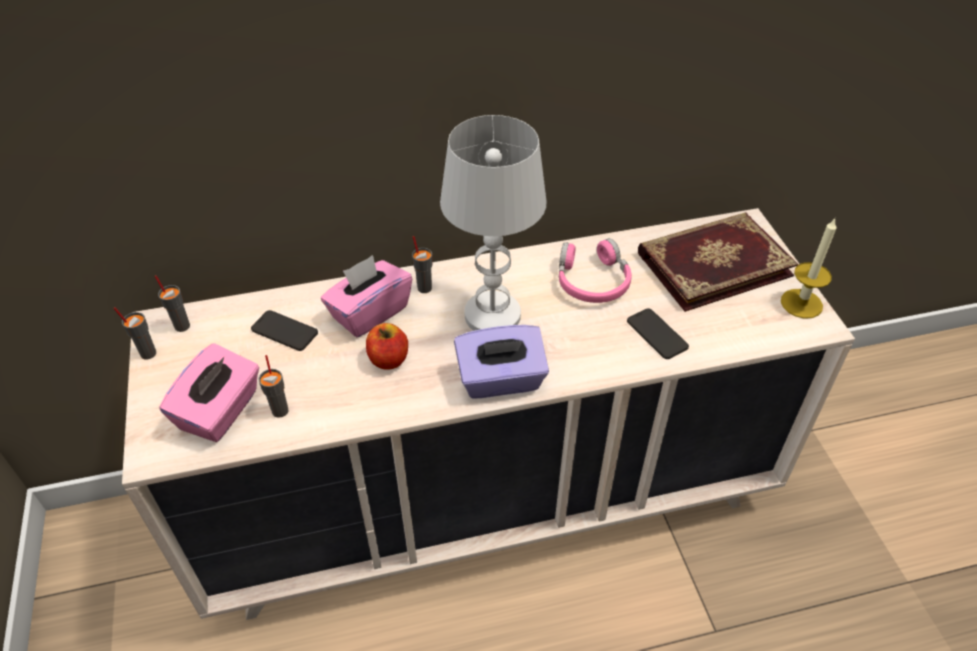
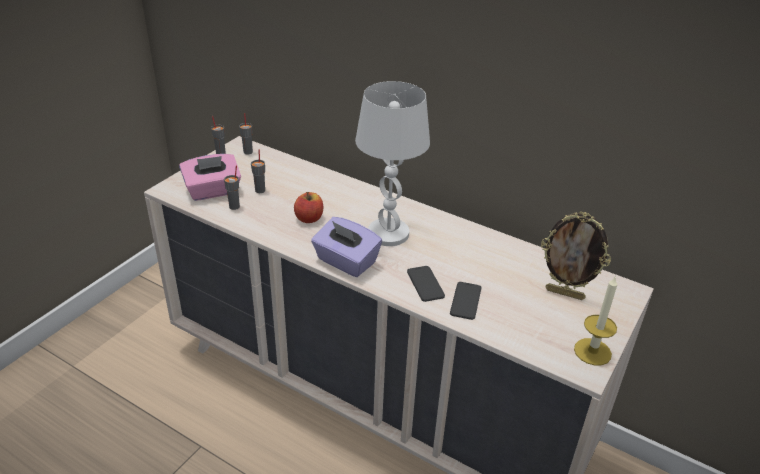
camera: 45 degrees right, 10 degrees down
phone [251,310,318,351] -> phone moved to [407,266,445,302]
pink tissue box [321,255,412,338] -> none
grey cup [412,236,432,293] -> grey cup moved to [251,149,265,193]
pink headphones [559,238,632,303] -> none
book [638,212,798,312] -> picture frame [541,212,611,300]

